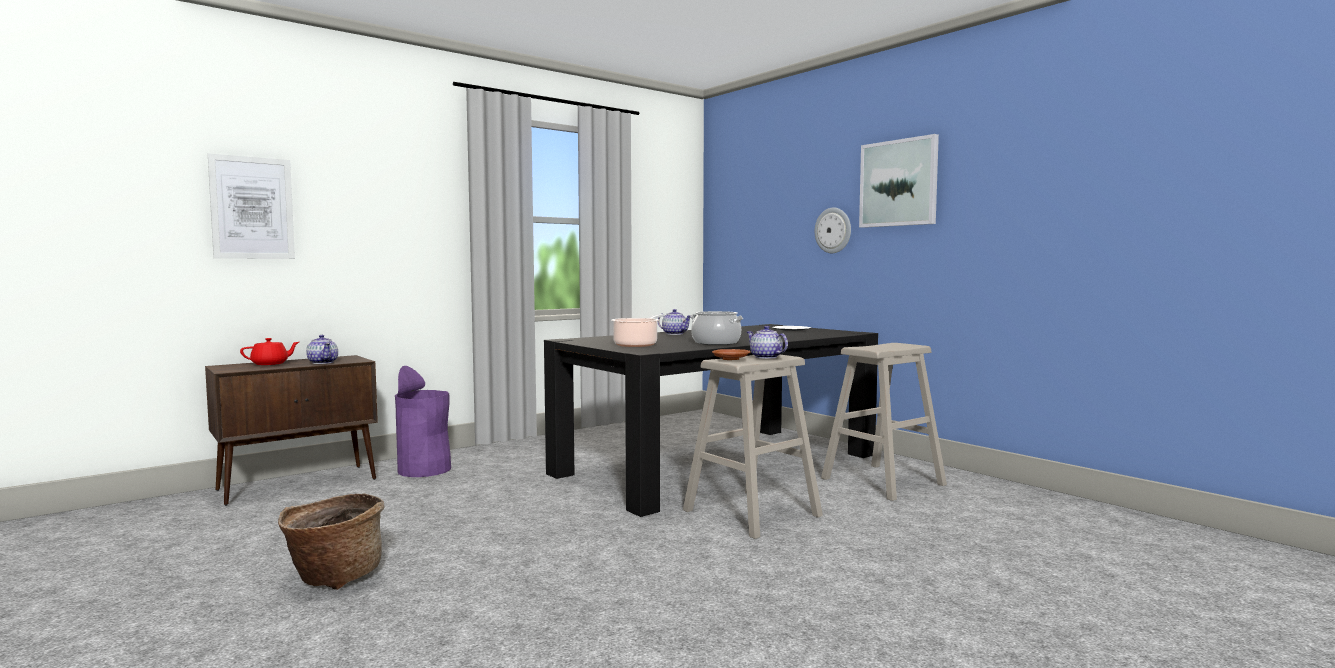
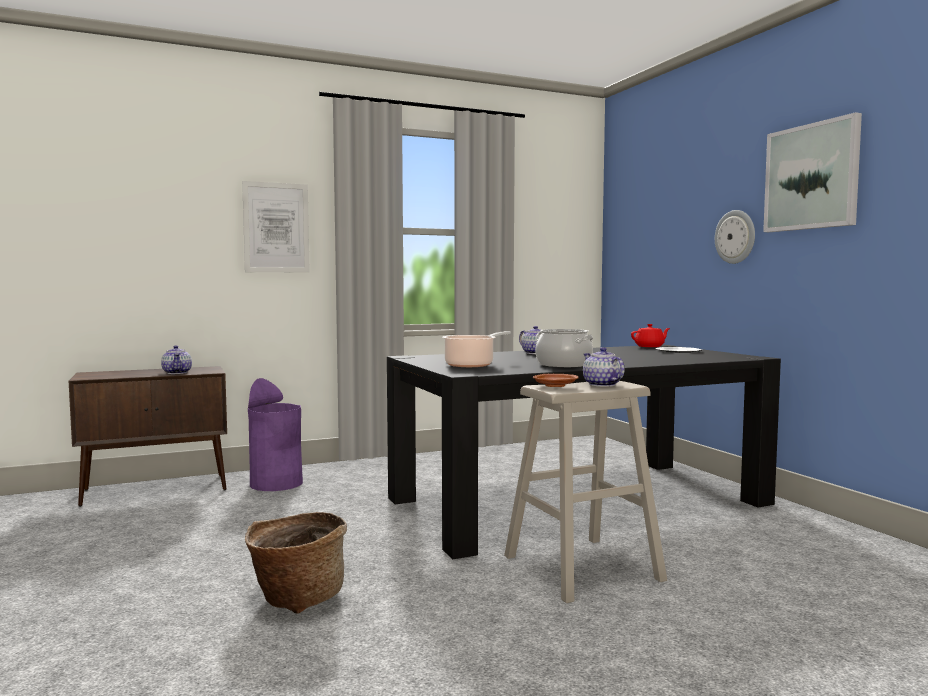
camera: 15 degrees right, 0 degrees up
picture [208,153,295,259] -> picture moved to [242,181,310,273]
red teapot [240,338,299,365] -> red teapot moved to [631,324,670,347]
basket [278,494,384,590] -> basket moved to [245,512,347,614]
beige stool [821,343,947,501] -> none

